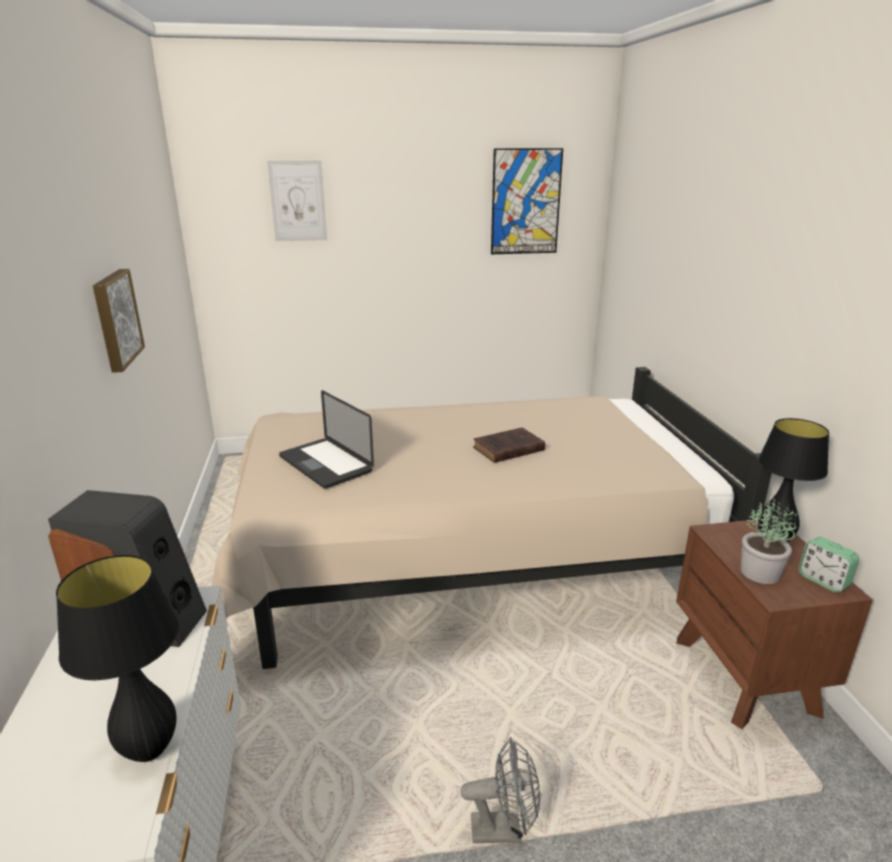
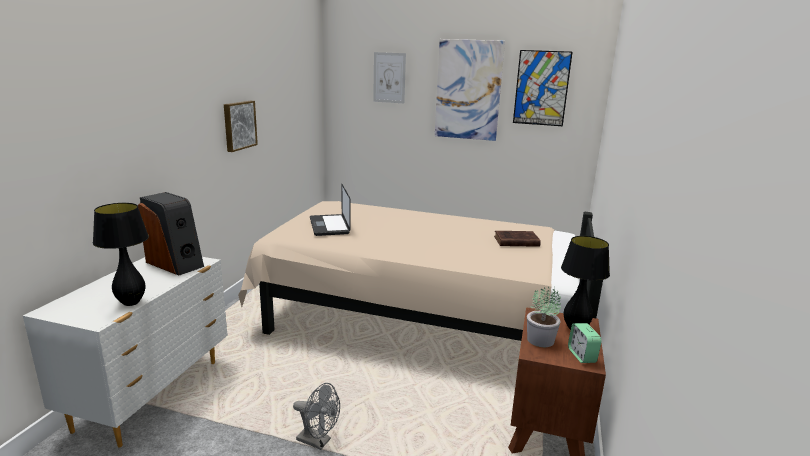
camera: 25 degrees right, 5 degrees down
brown book [473,428,545,463] -> brown book moved to [494,231,541,247]
none -> picture [435,39,505,141]

